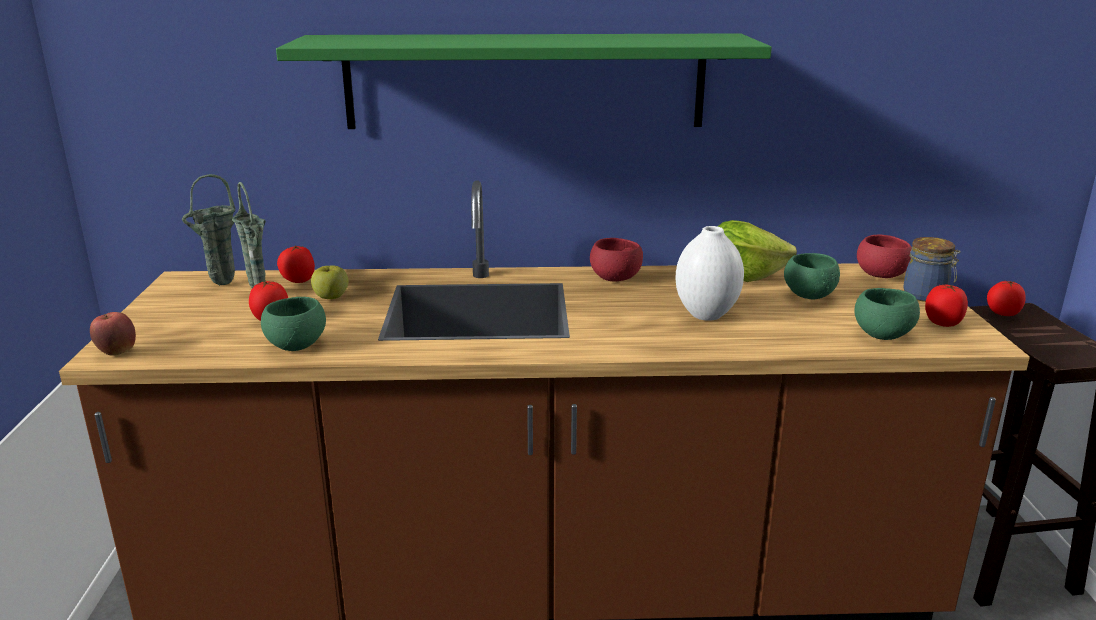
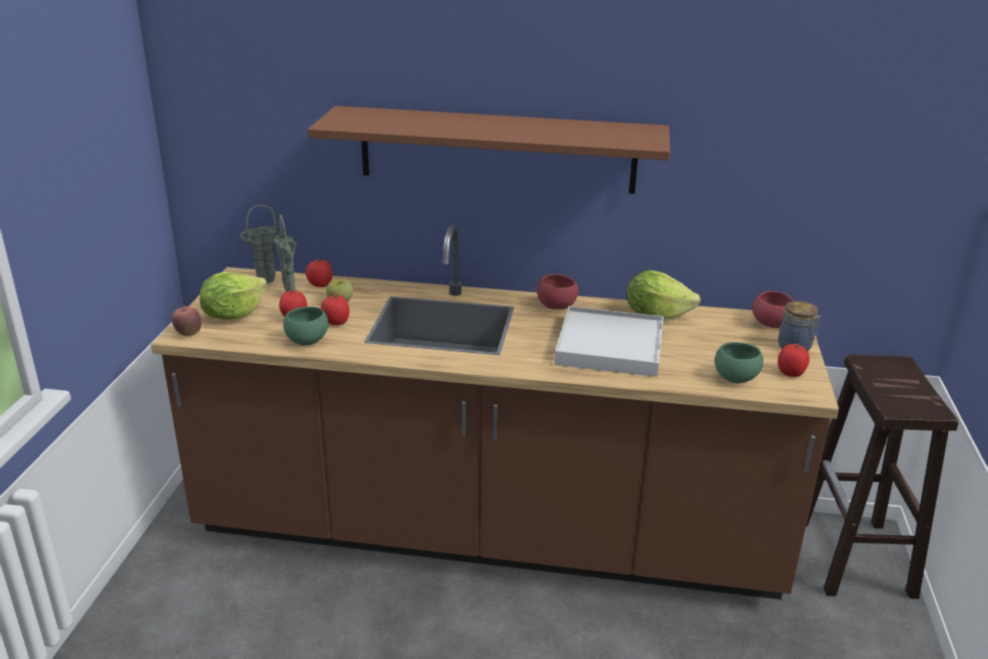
camera: 10 degrees right, 5 degrees up
green shelf [276,33,772,129] -> brown shelf [308,106,670,194]
white vase [675,226,744,321] -> white tray [554,306,664,377]
green bowl [784,253,840,299] -> none
tomato [987,281,1026,316] -> tomato moved to [321,294,349,325]
none -> lettuce [200,272,267,320]

